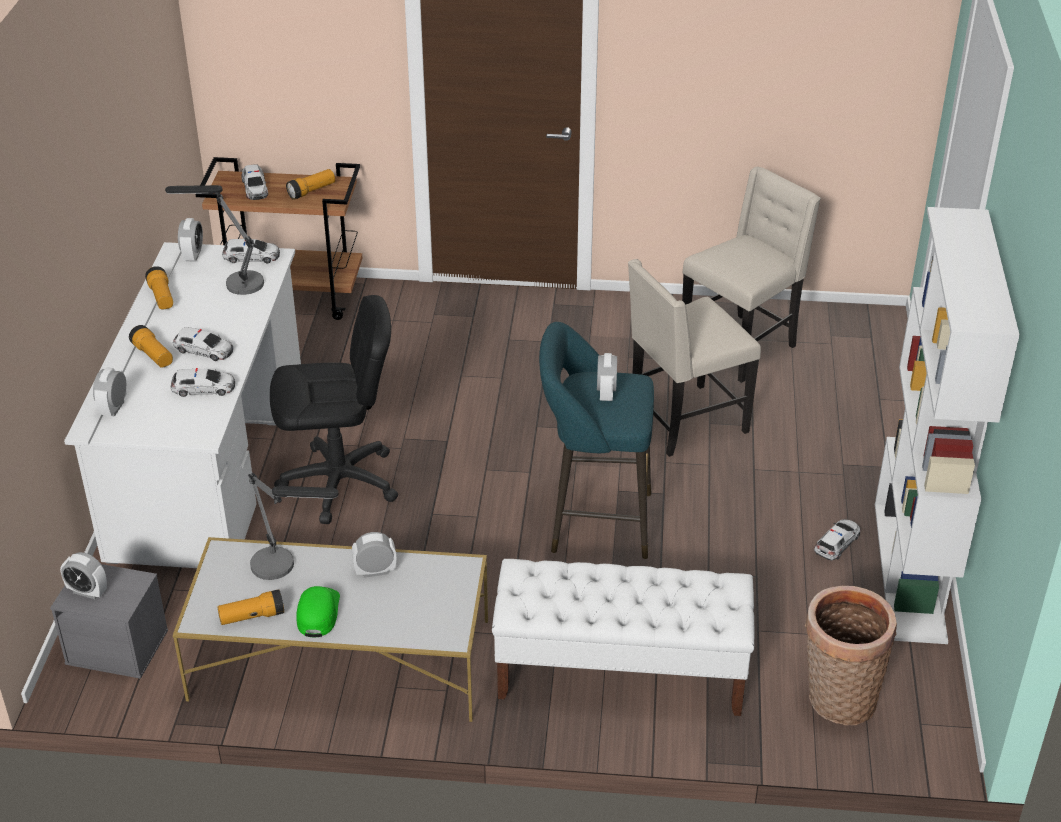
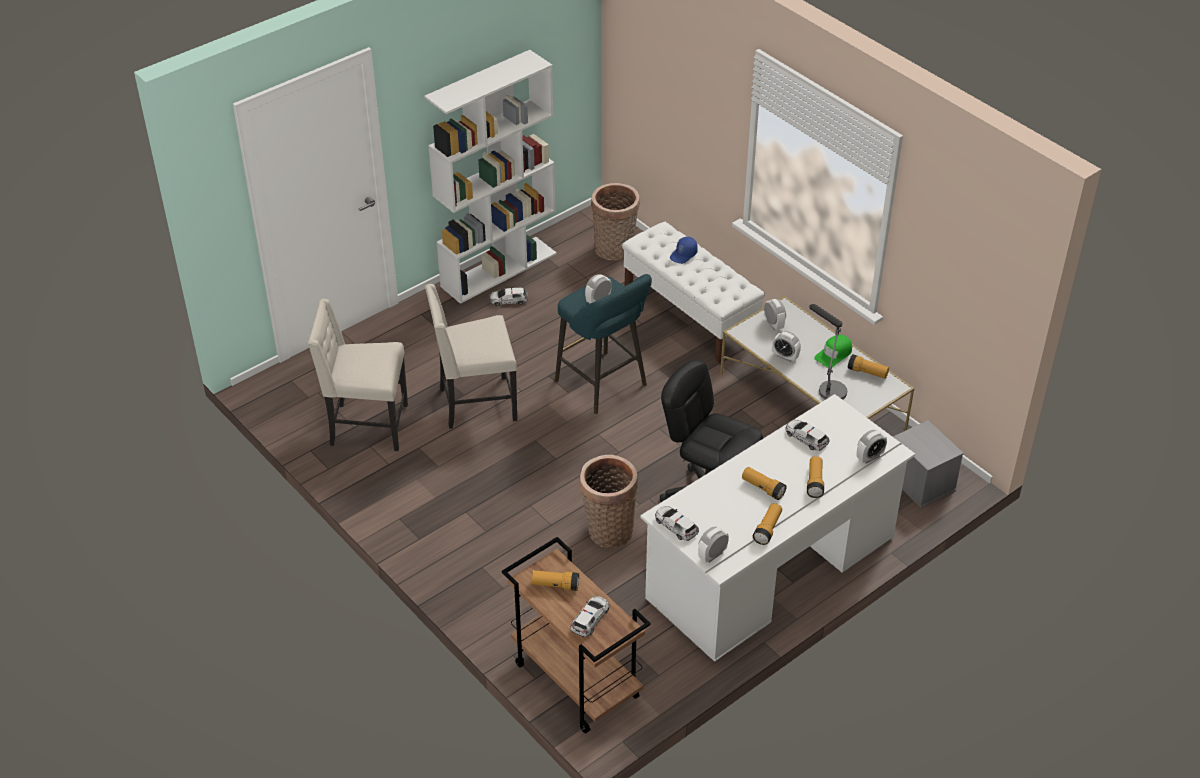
camera: 135 degrees left, 5 degrees up
alarm clock [60,552,107,599] -> alarm clock moved to [764,299,786,330]
table lamp [165,185,264,295] -> none
toy car [173,327,233,361] -> none
beige chair [628,259,761,457] -> beige chair turned 150 degrees clockwise [425,284,517,429]
none -> basket [580,455,638,548]
none -> blue cap [670,237,698,264]
none -> flashlight [742,467,786,500]

